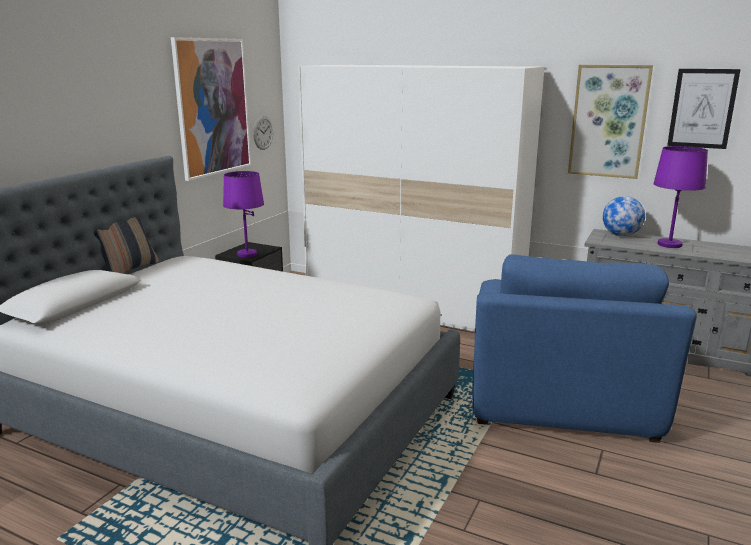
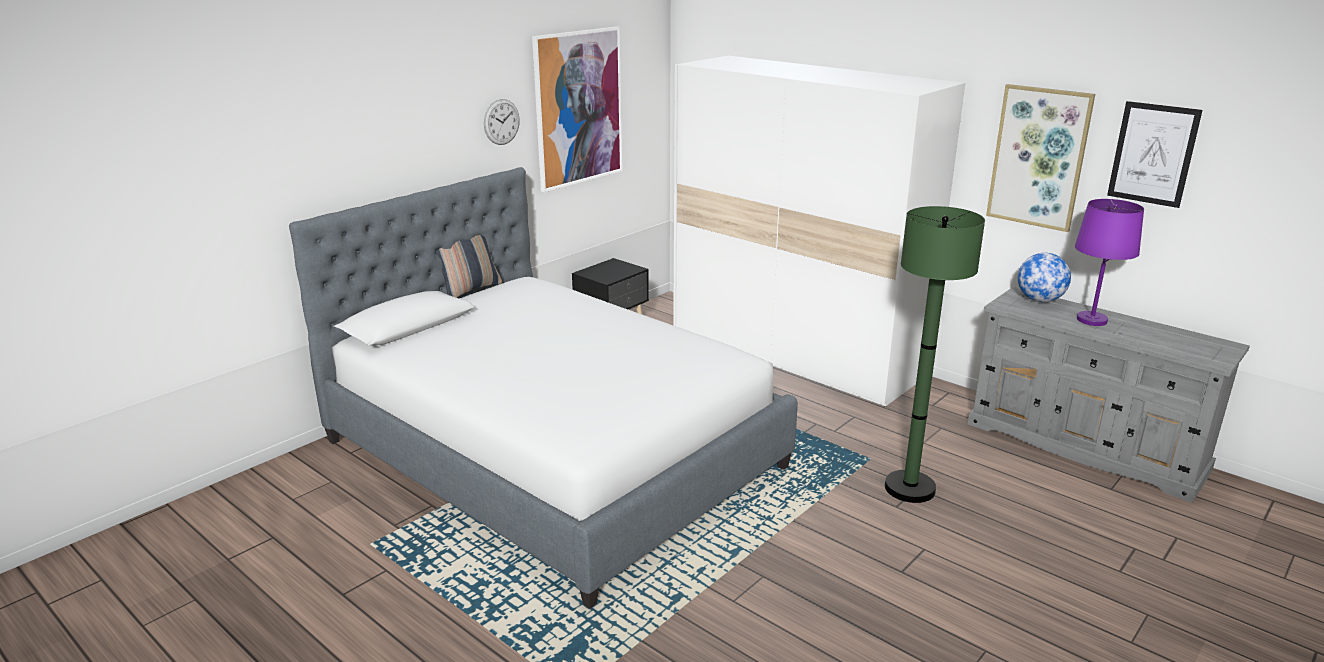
camera: 15 degrees right, 5 degrees up
purple table lamp [223,171,264,257] -> none
wall clock [253,116,273,150] -> wall clock moved to [484,99,520,145]
blue armchair [472,254,697,443] -> green floor lamp [885,206,985,503]

